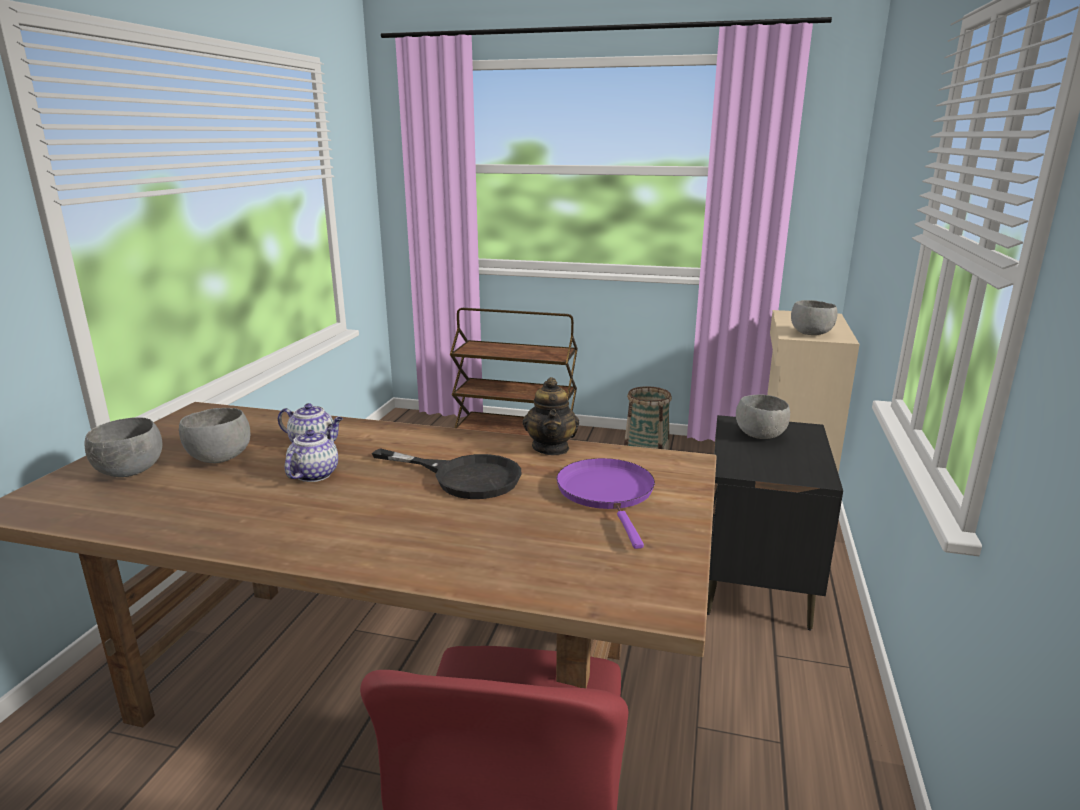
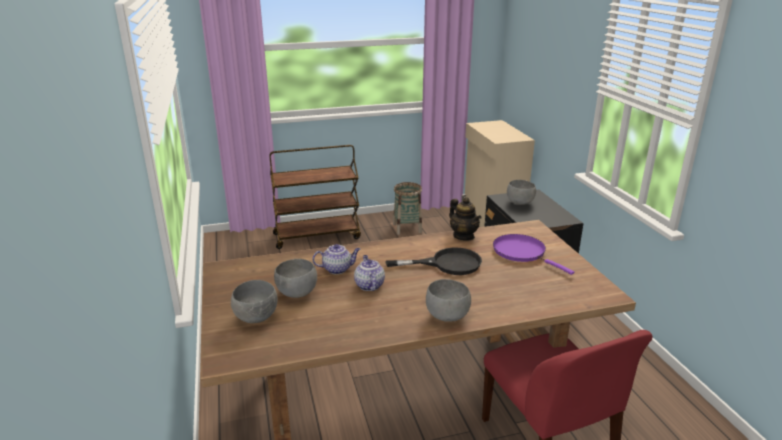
camera: 30 degrees left, 5 degrees up
grey bowl [791,300,838,335] -> grey bowl moved to [426,279,471,322]

